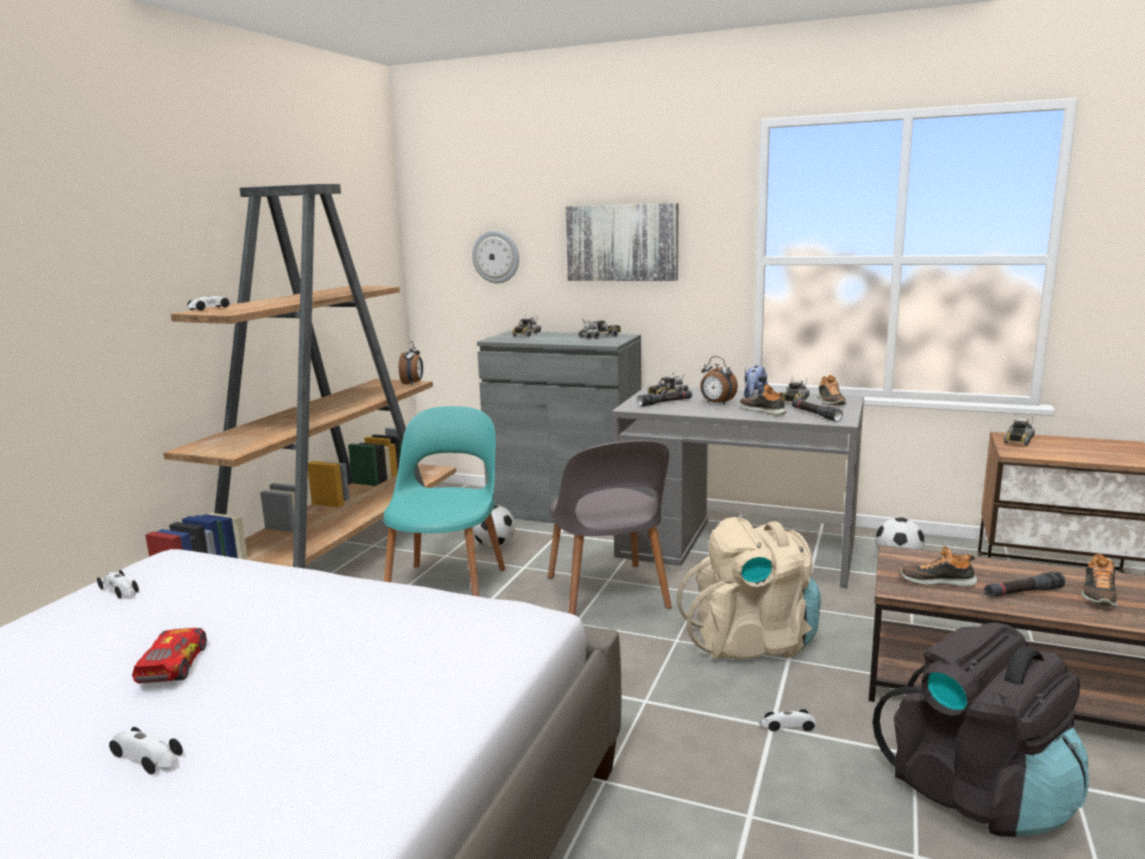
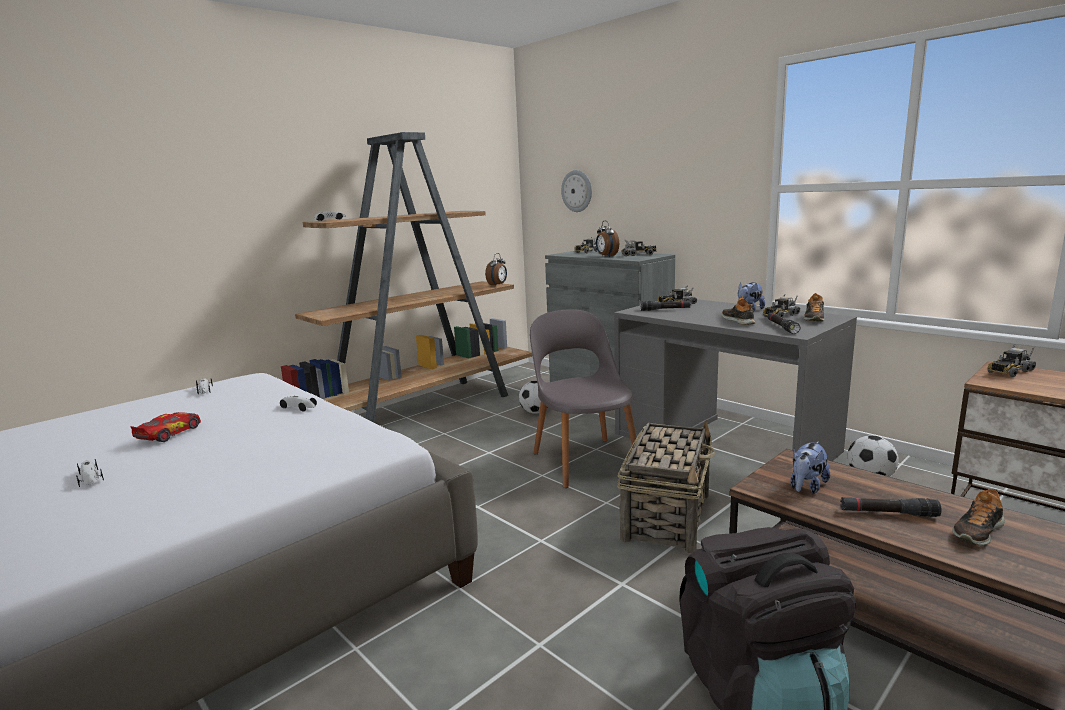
camera: 25 degrees right, 0 degrees up
turquoise chair [383,406,506,597] -> none
grey chair [548,440,672,615] -> grey chair turned 150 degrees clockwise [530,309,636,488]
picture [565,203,678,281] -> none
beige backpack [677,517,821,659] -> basket [617,421,715,554]
alarm clock [700,356,738,405] -> alarm clock moved to [596,221,619,257]
toy car [759,709,817,731] -> toy car moved to [280,396,317,412]
shoe [899,546,977,587] -> plush toy [790,441,830,494]

